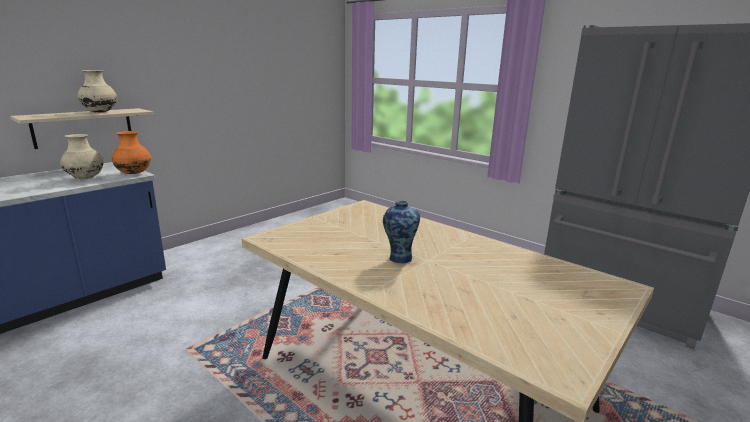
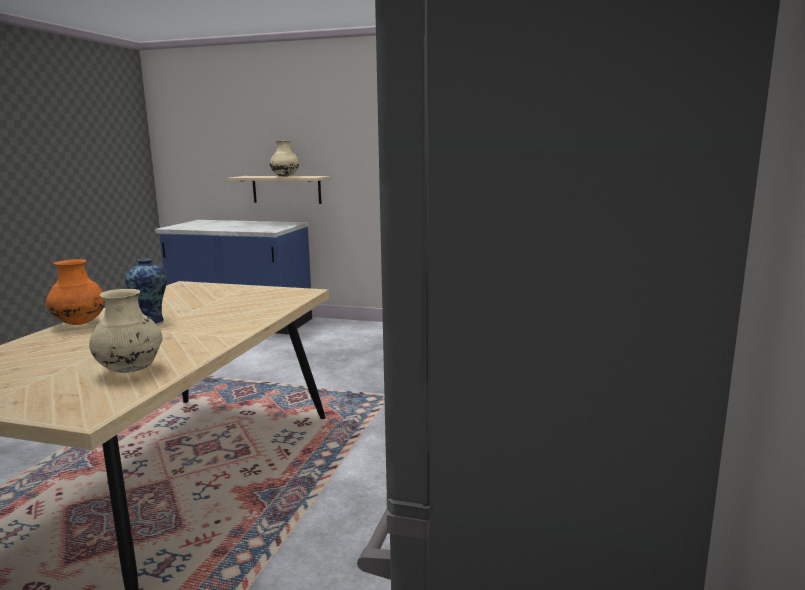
camera: 65 degrees right, 5 degrees down
beige vase [60,134,104,179] -> beige vase moved to [89,289,162,373]
orange vase [111,131,151,174] -> orange vase moved to [46,259,105,325]

